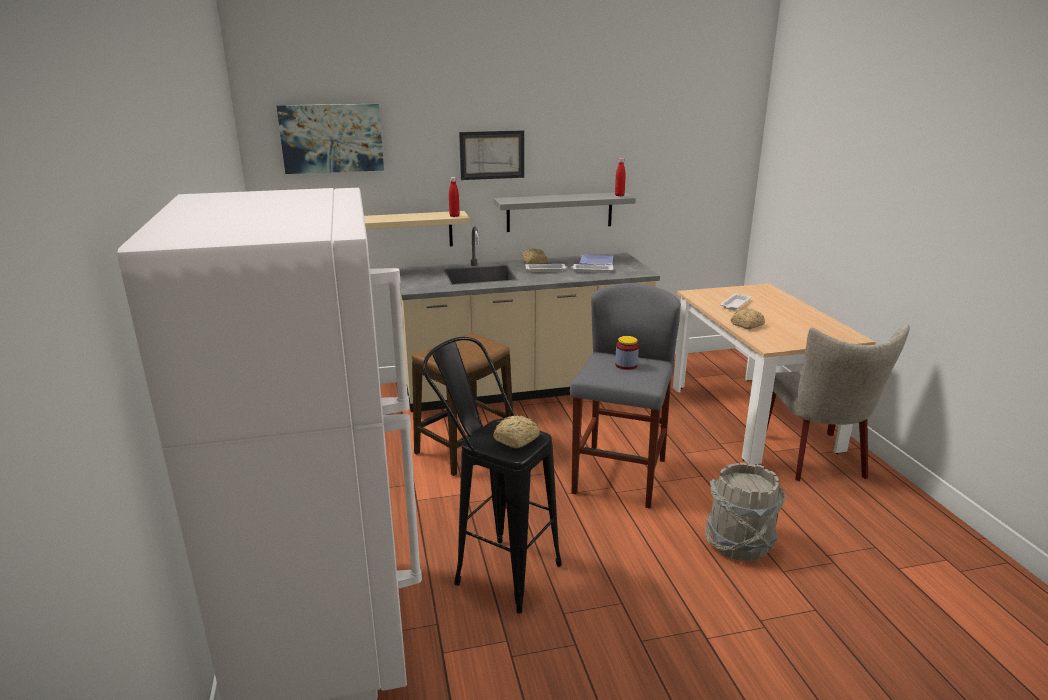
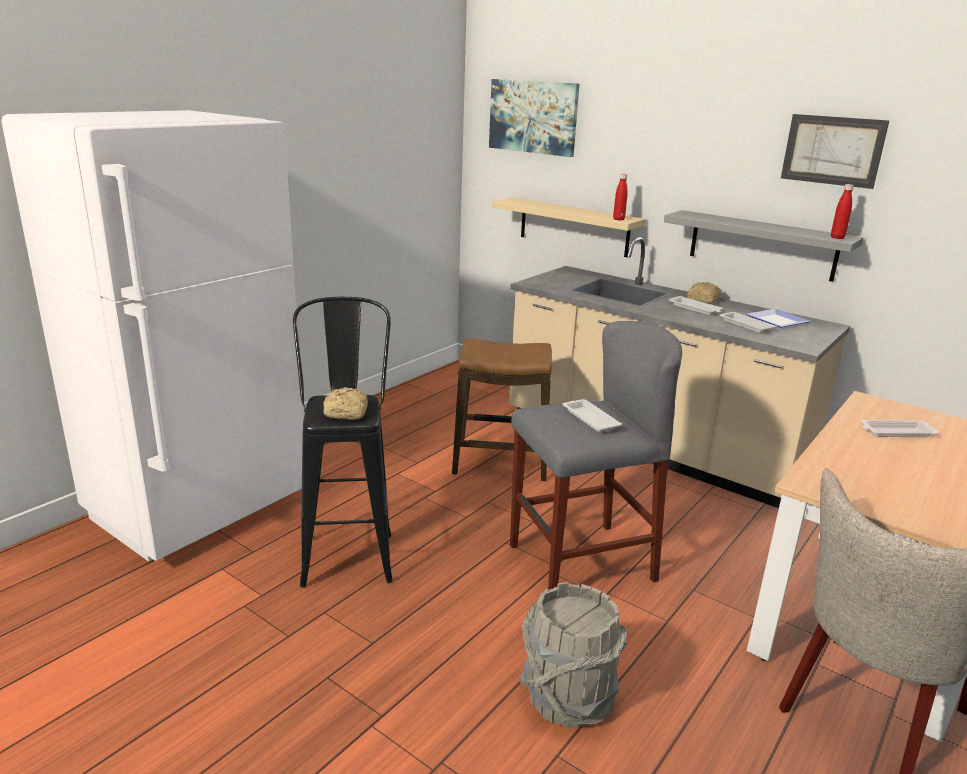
camera: 50 degrees right, 0 degrees up
picture [459,130,524,180] -> picture moved to [781,114,889,189]
jar [615,336,639,370] -> white tray [563,399,622,432]
bread [731,308,765,329] -> none

